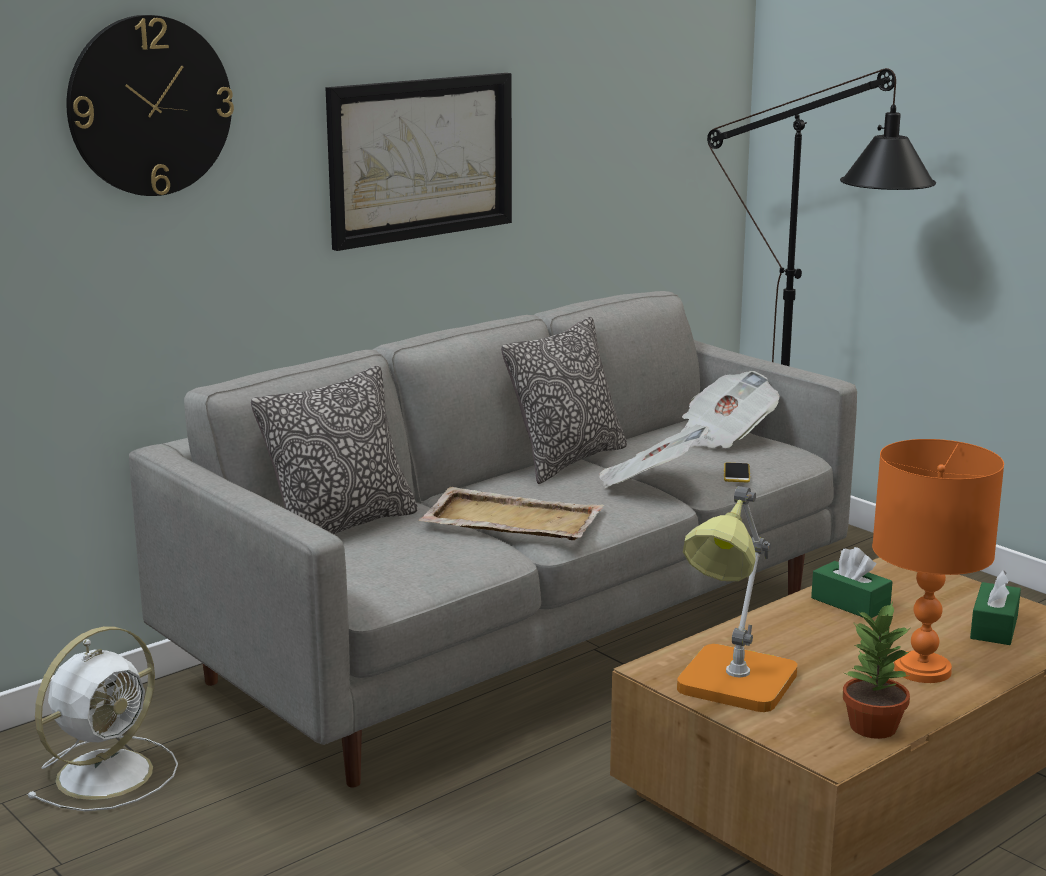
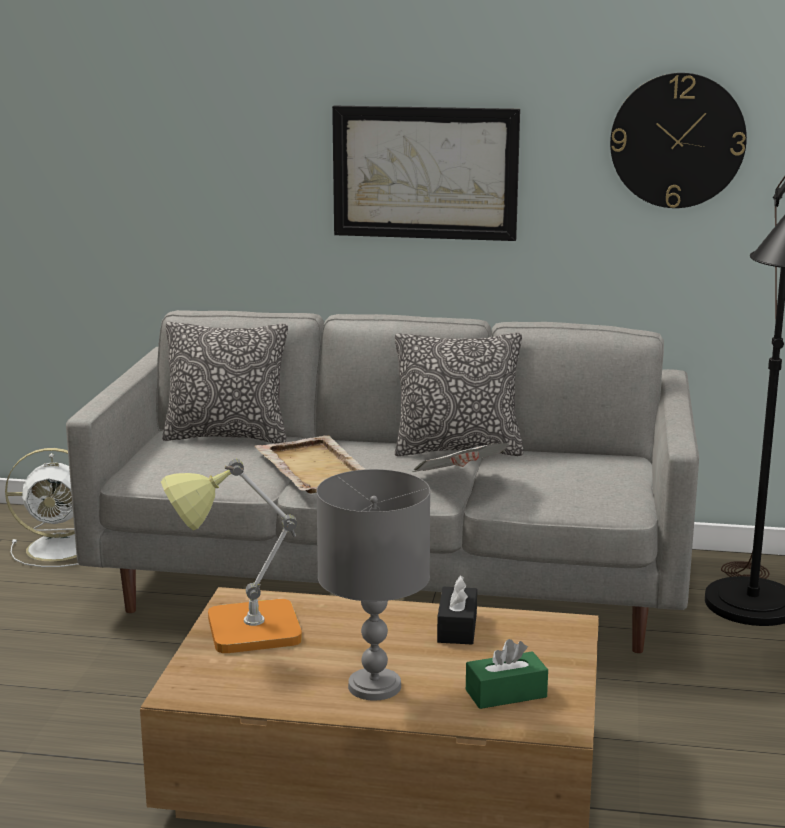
camera: 50 degrees right, 0 degrees up
wall clock [67,15,234,196] -> wall clock moved to [610,73,747,208]
newspaper [681,371,779,448] -> none
phone [724,462,750,482] -> none
green tissue box [811,547,893,618] -> black tissue box [437,575,477,645]
potted plant [843,602,910,739] -> none
orange table lamp [872,439,1004,683] -> grey table lamp [316,469,430,700]

